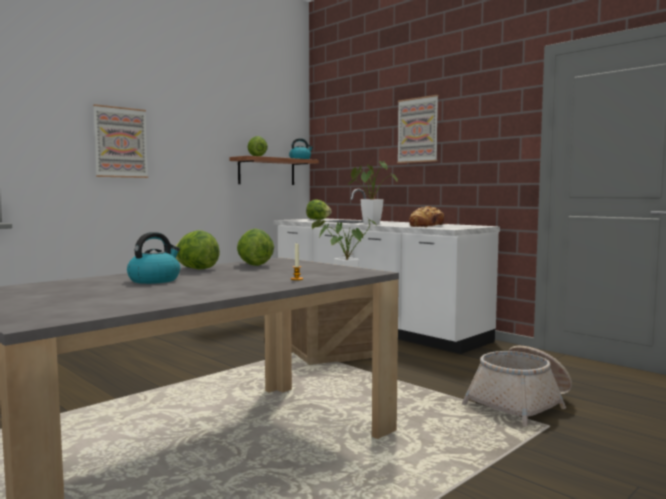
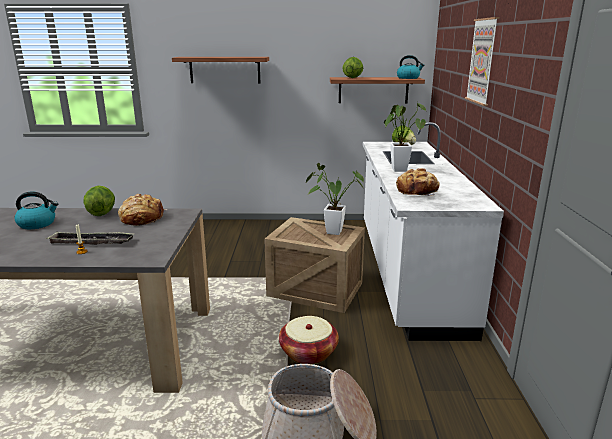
camera: 45 degrees right, 15 degrees up
picture [93,104,148,178] -> shelf [172,57,269,83]
lettuce [237,229,274,266] -> bread [118,194,167,226]
none -> tray [46,232,135,245]
none -> basket [279,316,339,365]

